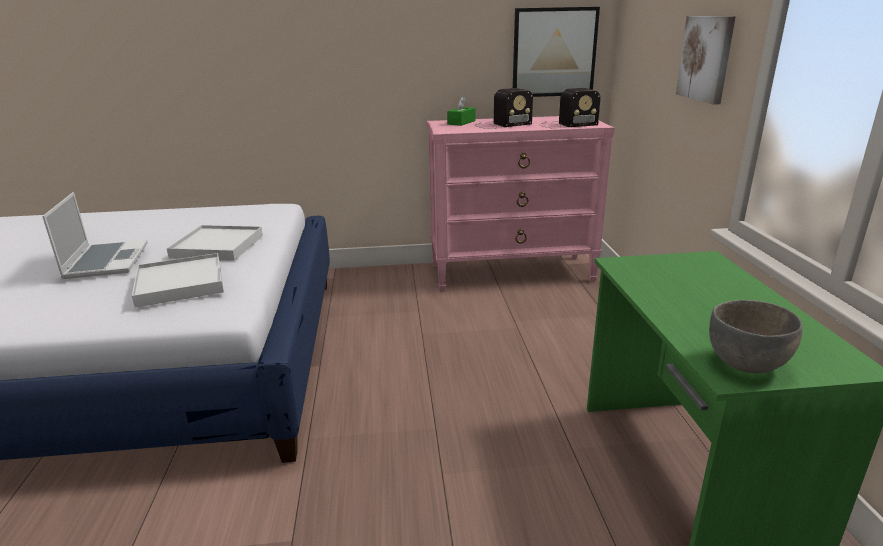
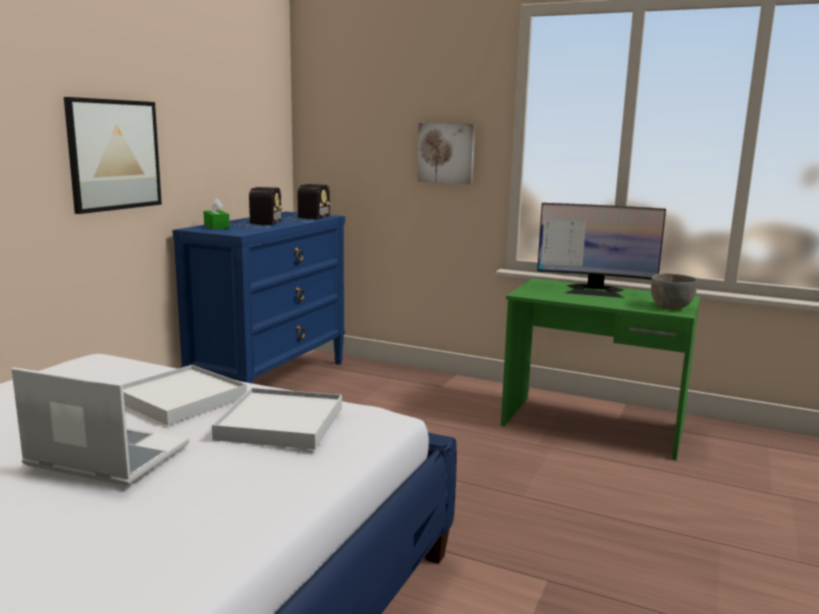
camera: 60 degrees left, 10 degrees down
pink dresser [427,116,615,292] -> blue dresser [172,212,345,384]
picture [513,7,600,97] -> picture moved to [64,97,162,214]
none -> monitor [537,203,666,298]

